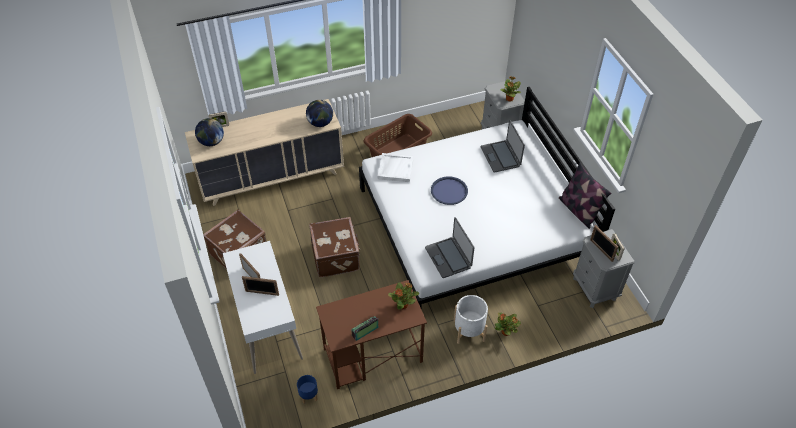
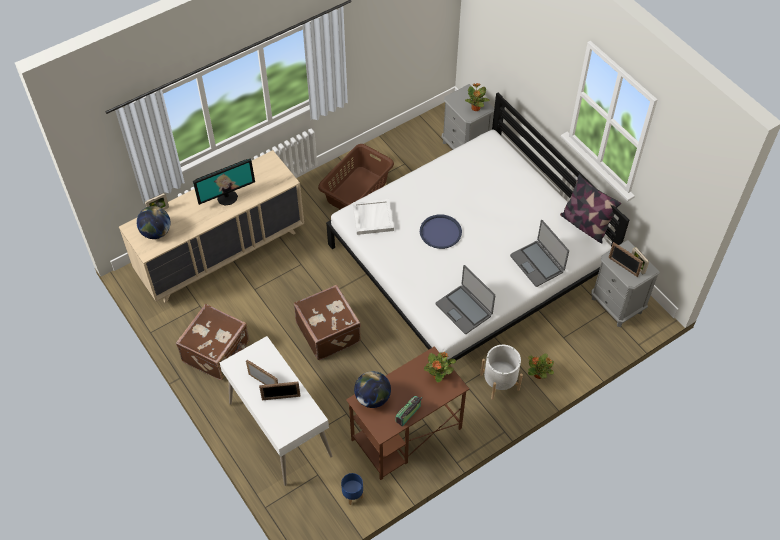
camera: 15 degrees left, 5 degrees up
globe [306,100,333,127] -> globe moved to [354,371,391,408]
laptop [481,120,525,173] -> laptop moved to [510,220,569,287]
none -> monitor [193,159,255,206]

